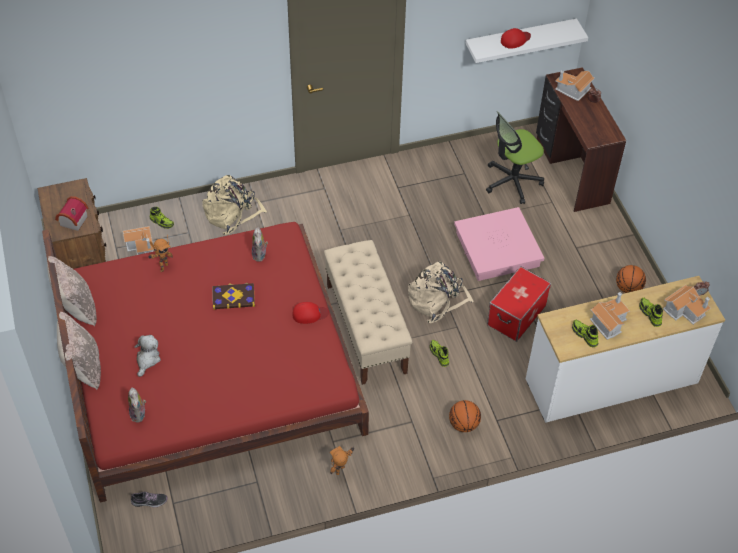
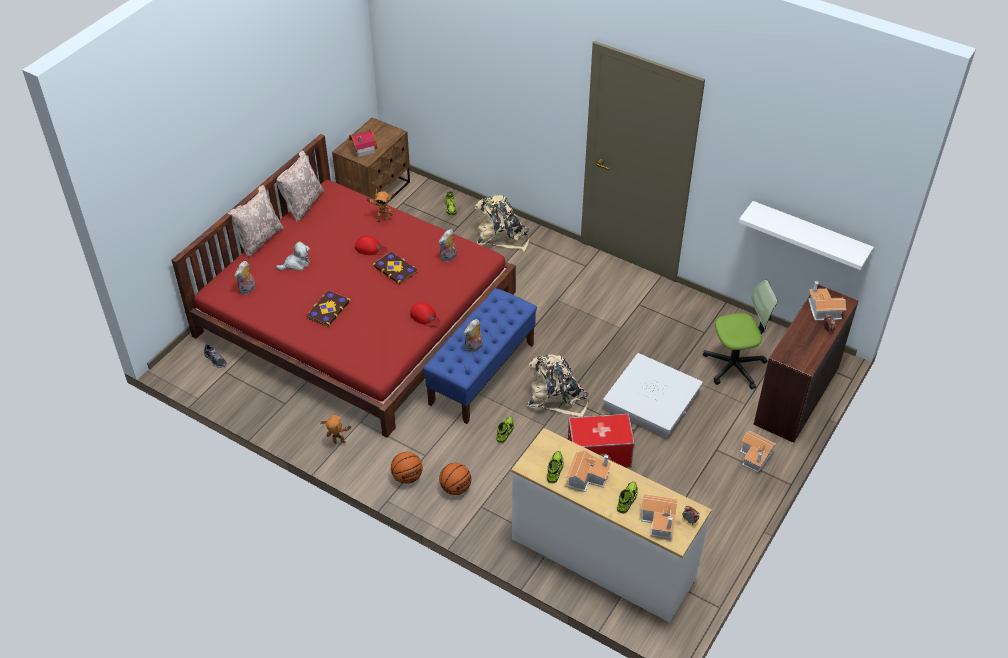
camera: 50 degrees right, 5 degrees down
toy house [123,226,154,255] -> toy house moved to [740,430,775,473]
beige bench [324,240,412,385] -> blue bench [423,288,537,424]
pink storage box [454,207,544,281] -> white storage box [603,353,703,438]
office chair [486,111,544,204] -> office chair turned 150 degrees clockwise [703,280,777,390]
red cap [501,28,531,49] -> red cap moved to [355,236,387,255]
basketball [616,265,646,293] -> basketball moved to [391,452,423,484]
none -> book [307,291,351,327]
none -> plush toy [464,319,483,353]

